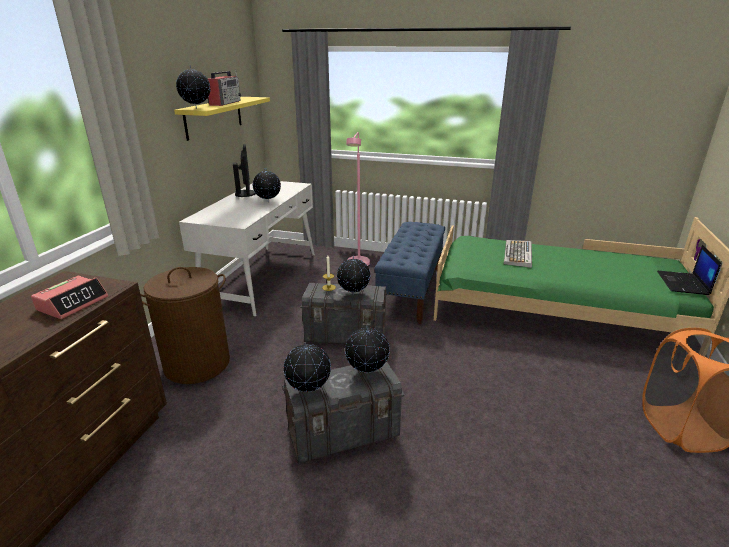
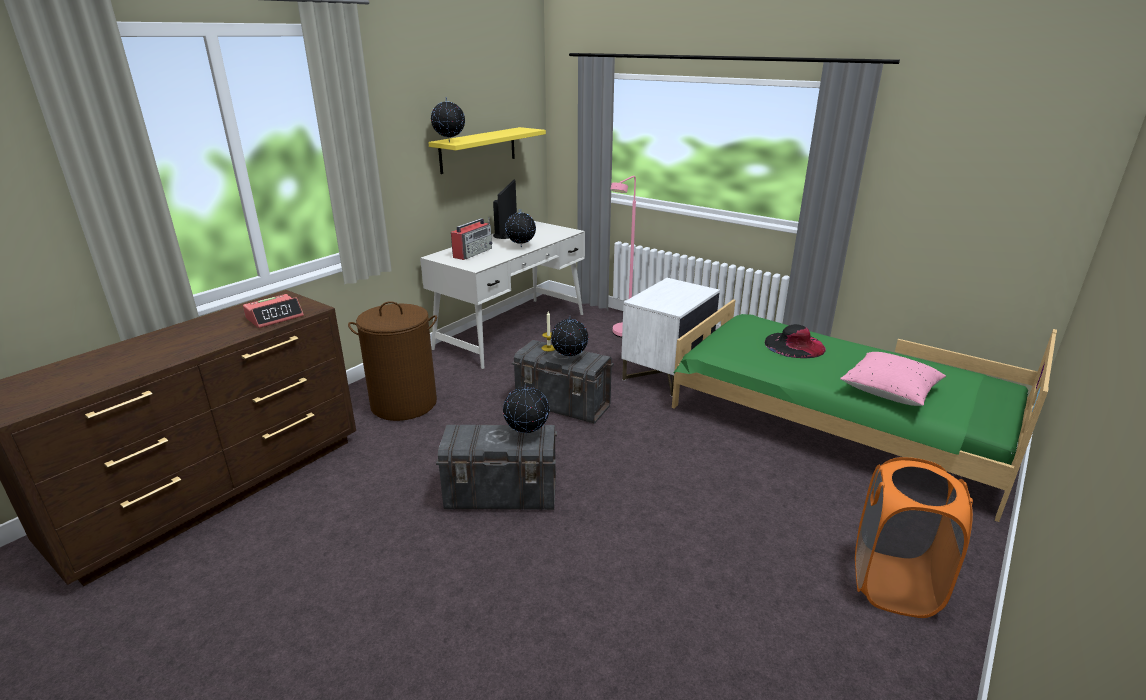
camera: 20 degrees right, 0 degrees up
radio [207,69,241,106] -> radio moved to [451,218,492,260]
globe [284,342,331,393] -> none
blue bench [374,222,445,324] -> white nightstand [621,278,720,397]
keyboard [504,240,532,268] -> black hat [765,324,826,358]
laptop [657,245,722,295] -> none
none -> pink pillow [840,352,946,406]

